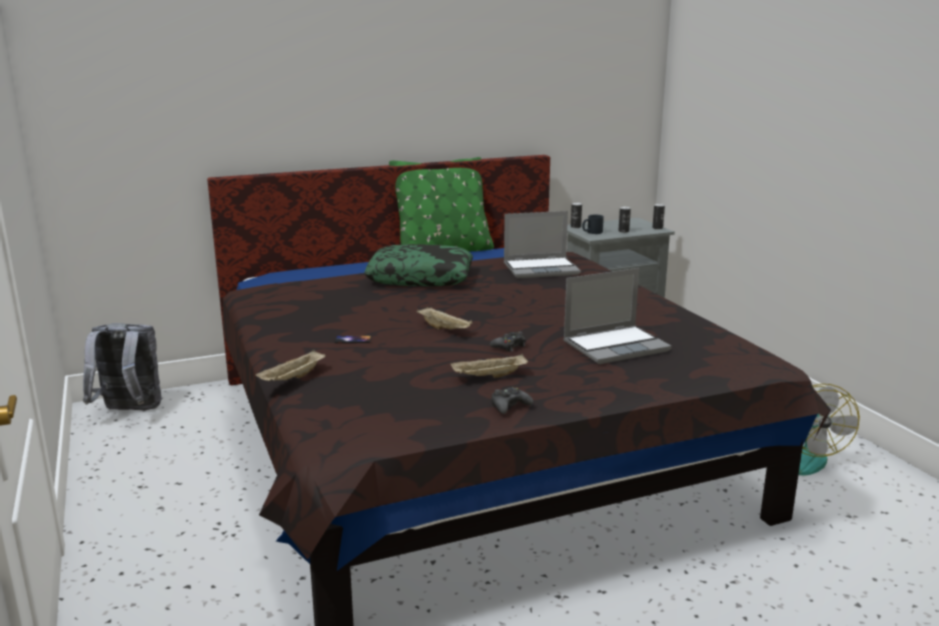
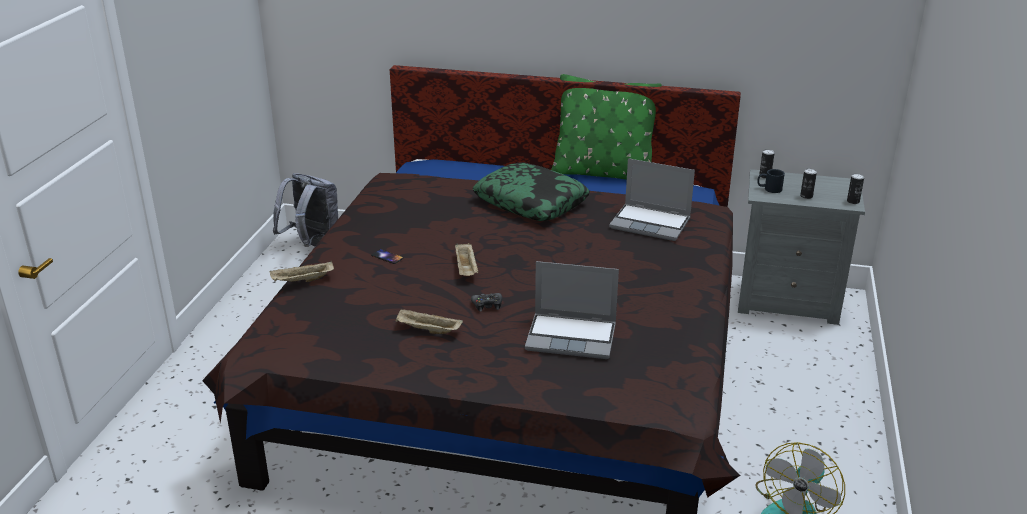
camera: 35 degrees right, 10 degrees up
black game controller [491,387,534,414] -> none

